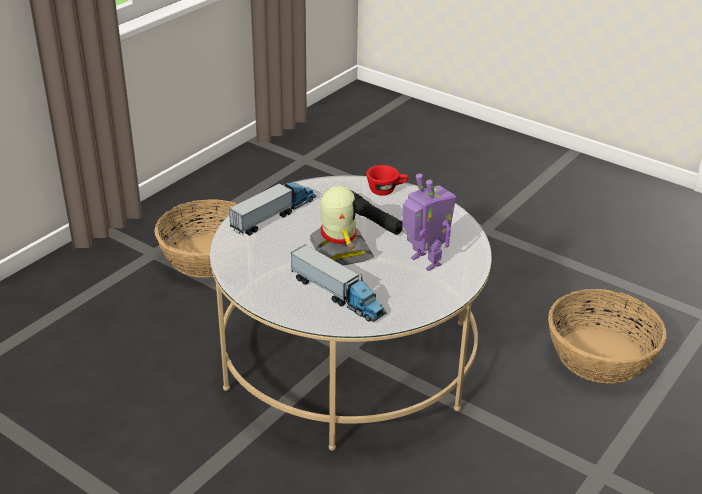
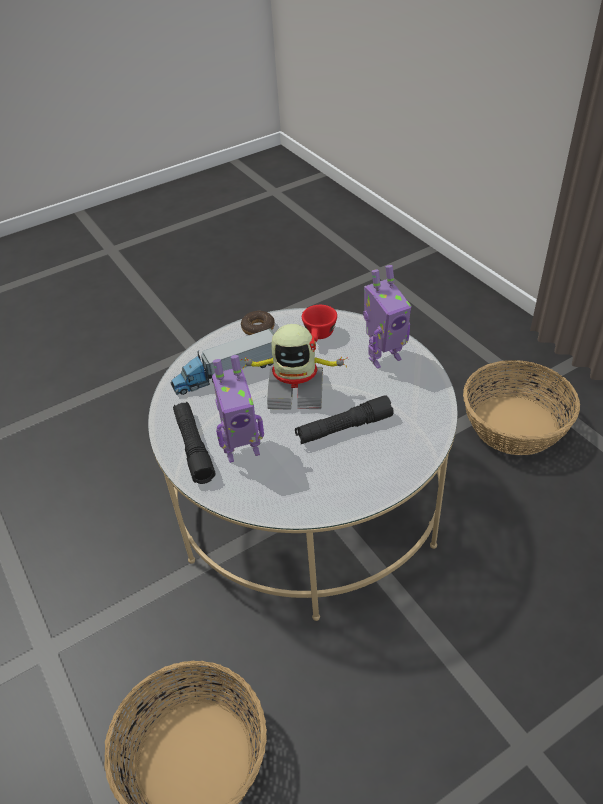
camera: 115 degrees right, 10 degrees up
toy truck [228,180,316,235] -> toy robot [363,265,411,369]
red cup [366,165,408,195] -> red cup moved to [302,305,337,342]
none -> black flashlight [173,402,216,484]
none -> donut [241,311,275,335]

